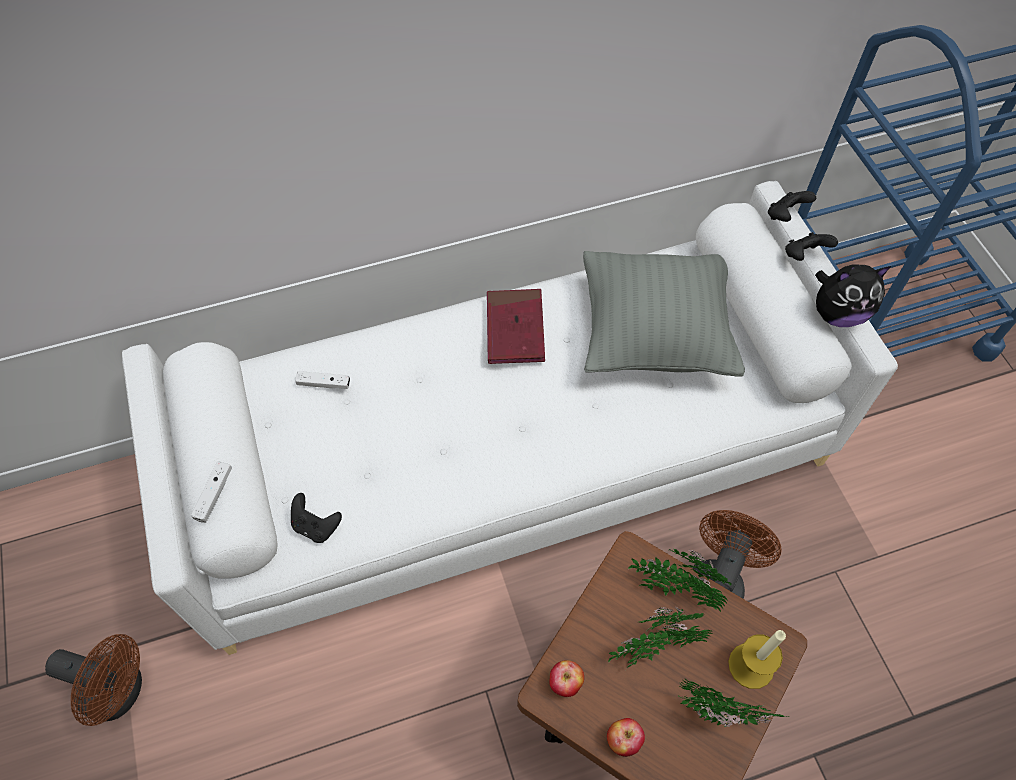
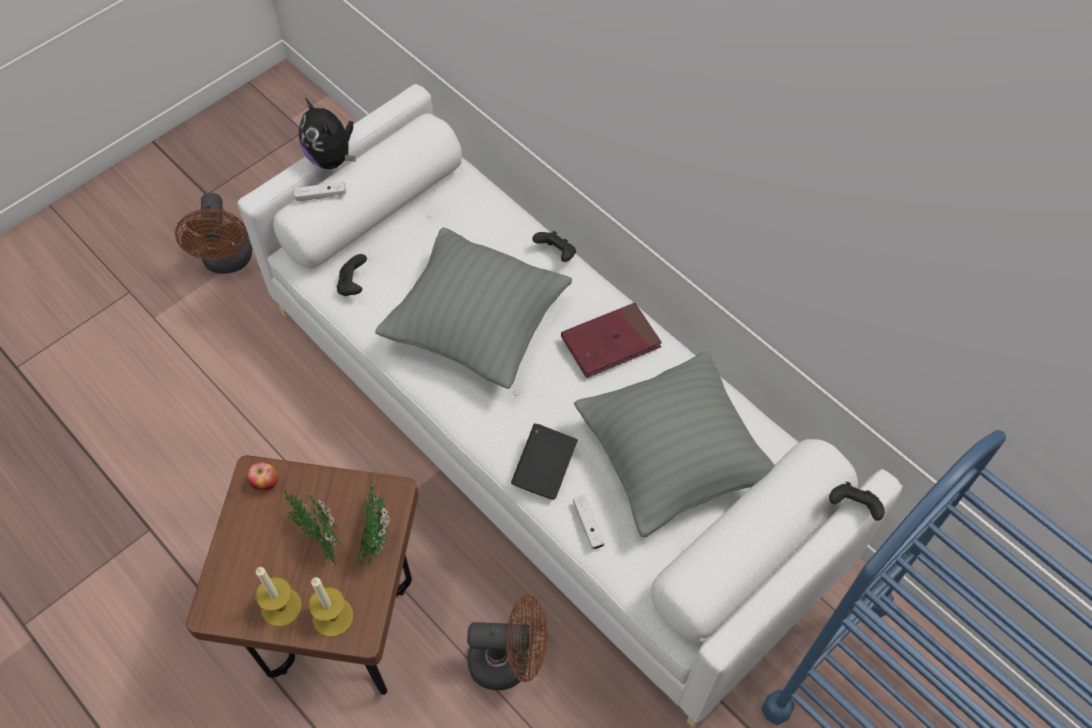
camera: 65 degrees right, 0 degrees up
white game controller [295,371,350,389] -> white game controller moved to [573,495,605,549]
apple [607,718,645,757] -> none
potted plant [678,679,789,727] -> candle [255,567,302,627]
black game controller [785,232,838,261] -> black game controller moved to [532,231,576,262]
plush toy [815,265,891,327] -> plush toy moved to [299,98,356,169]
none -> grey pillow [375,227,572,389]
none -> black book [511,424,578,500]

